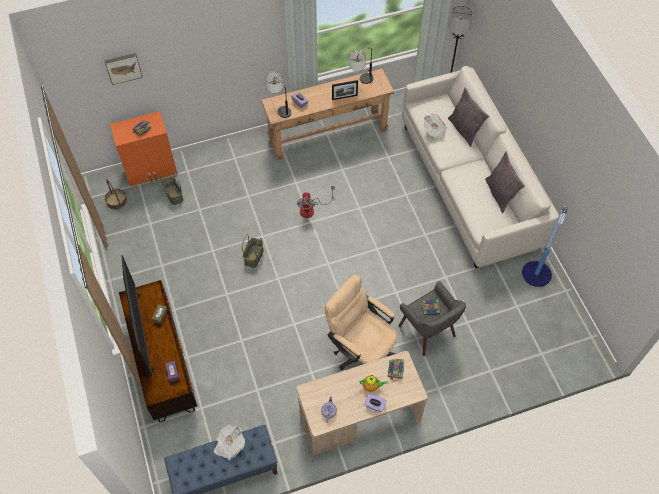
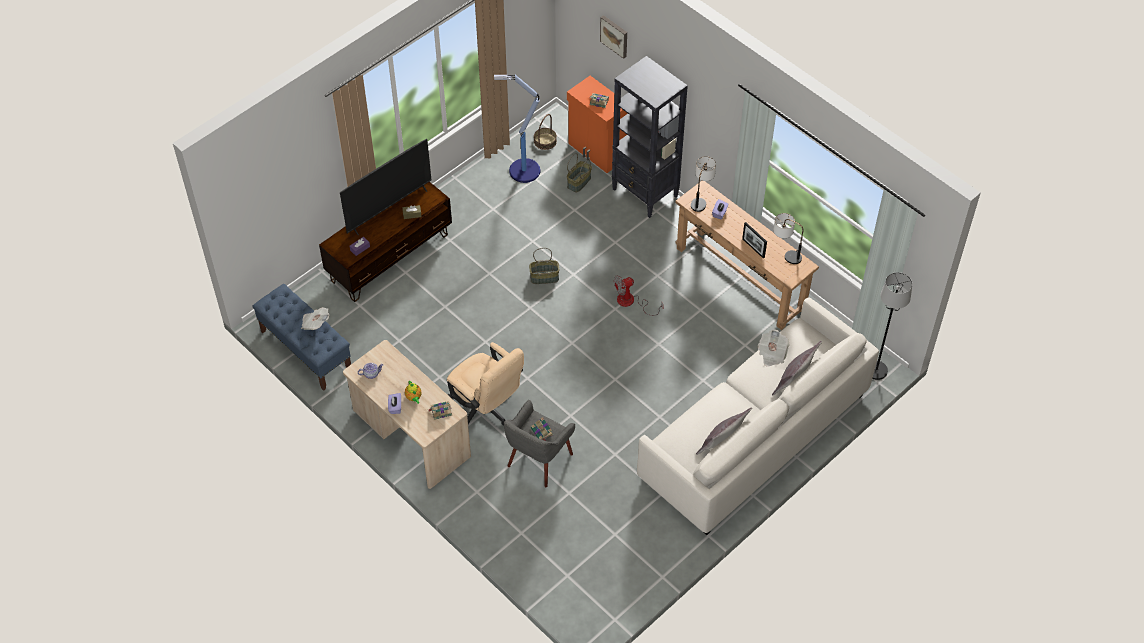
camera: 65 degrees right, 5 degrees down
beige office chair [325,274,397,370] -> beige office chair turned 120 degrees clockwise [447,342,524,426]
floor lamp [522,206,568,287] -> floor lamp moved to [494,75,540,183]
none -> black bookcase [612,56,688,218]

